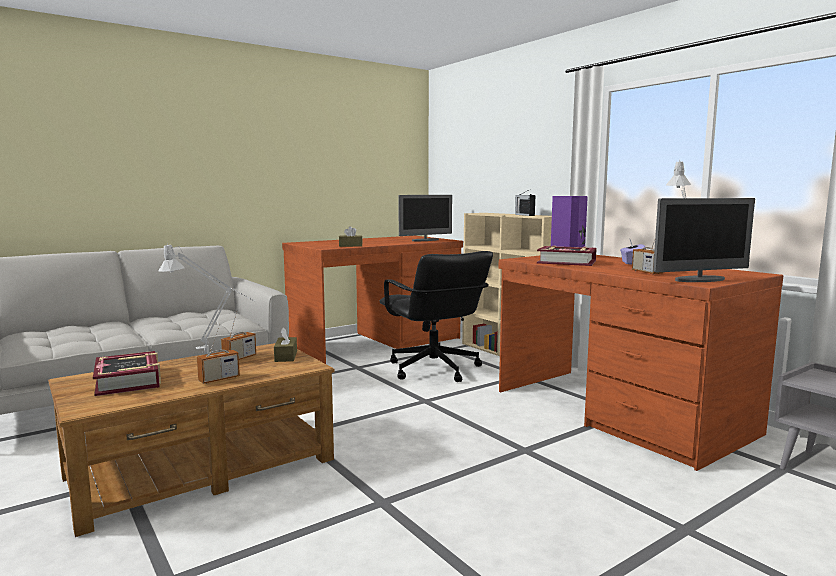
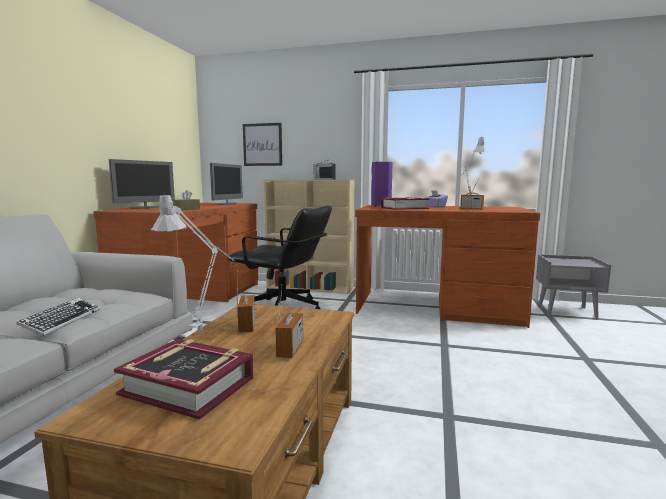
camera: 40 degrees left, 0 degrees up
brown tissue box [274,327,297,362] -> none
monitor [653,198,755,282] -> monitor moved to [109,159,175,209]
none -> keyboard [16,298,101,336]
none -> picture [243,123,282,166]

